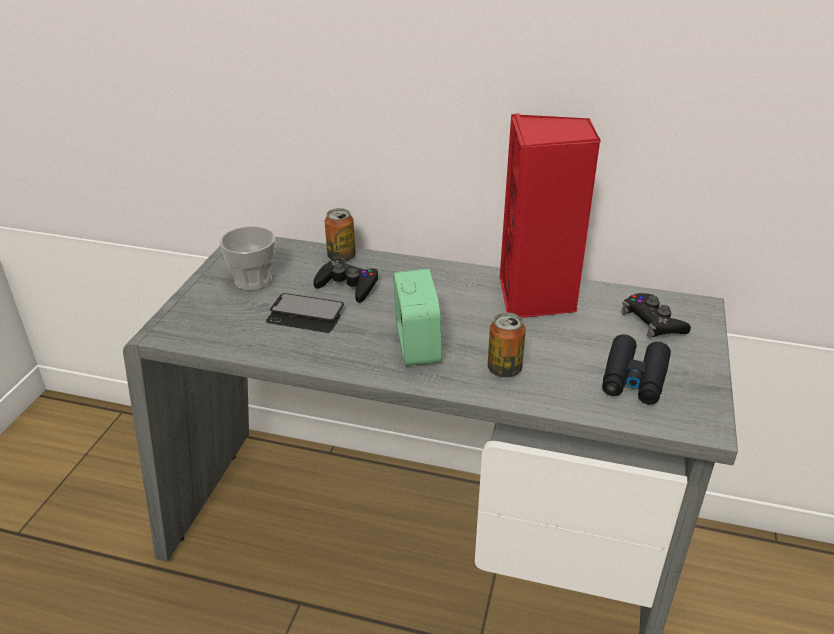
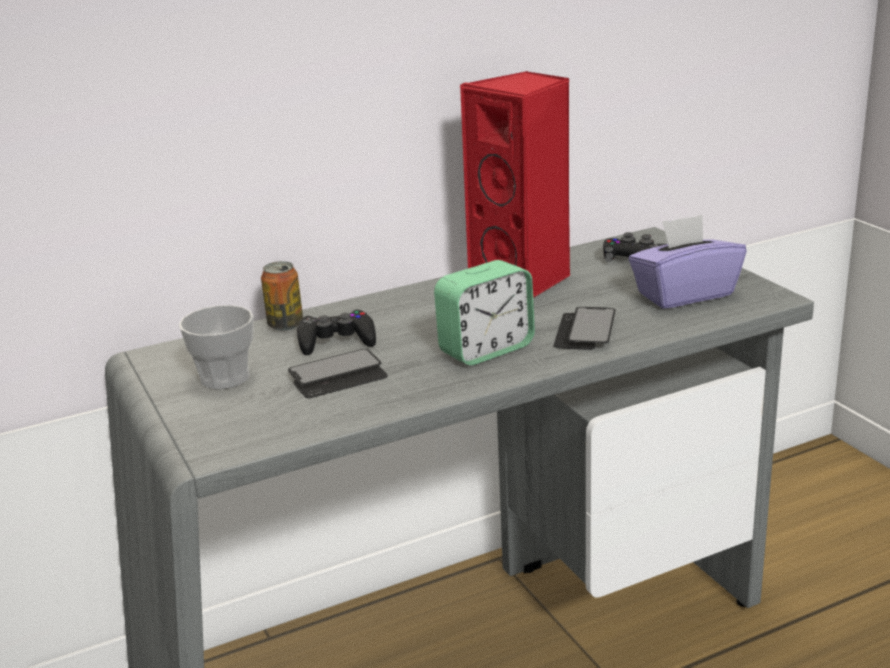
camera: 40 degrees left, 10 degrees down
alarm clock [393,269,442,366] -> alarm clock turned 105 degrees clockwise [434,260,535,365]
can [488,312,526,378] -> phone [553,307,616,350]
black binoculars [602,334,671,405] -> purple tissue box [629,215,747,309]

